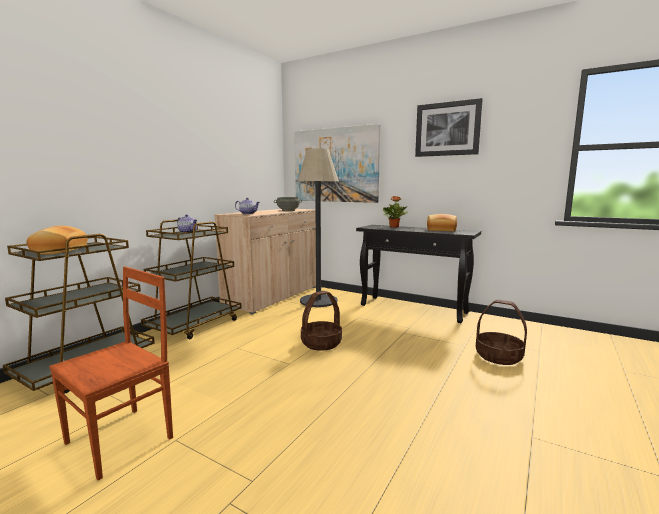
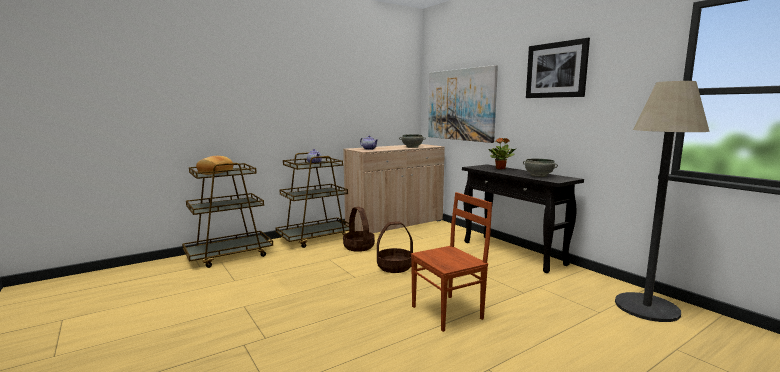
camera: 25 degrees right, 0 degrees up
brown chair [49,266,173,481] -> brown chair moved to [411,192,492,332]
floor lamp [298,148,339,307] -> floor lamp moved to [615,81,710,322]
bread [427,214,457,232] -> grey bowl [523,159,558,177]
basket [476,300,527,365] -> basket moved to [343,207,375,252]

